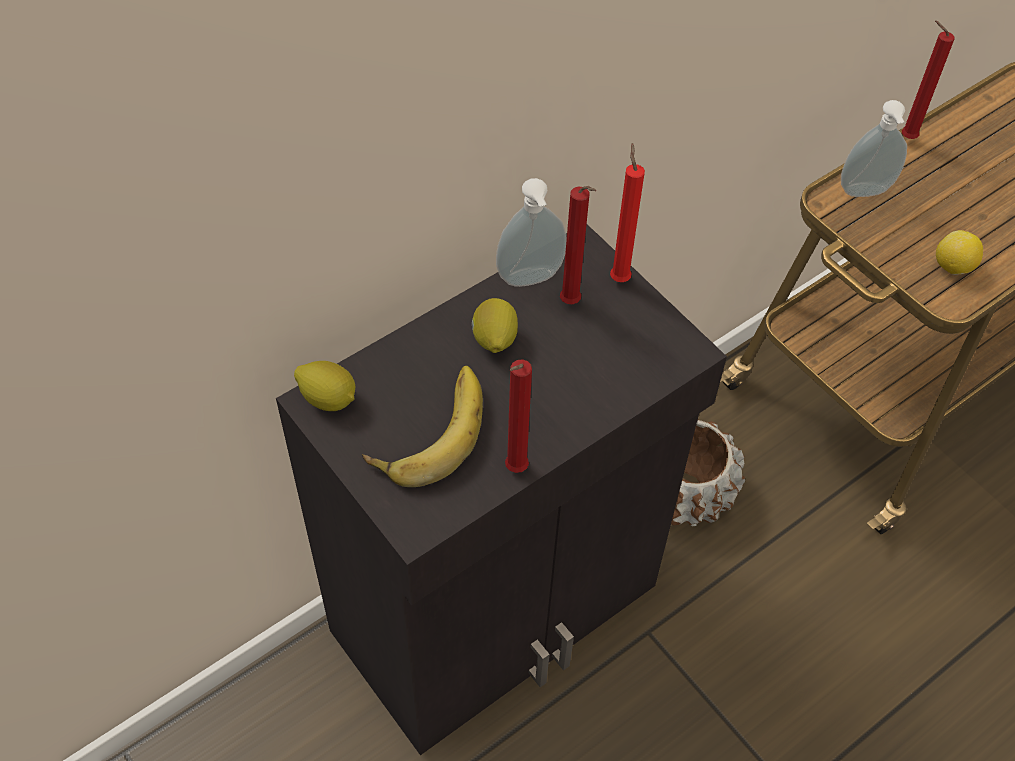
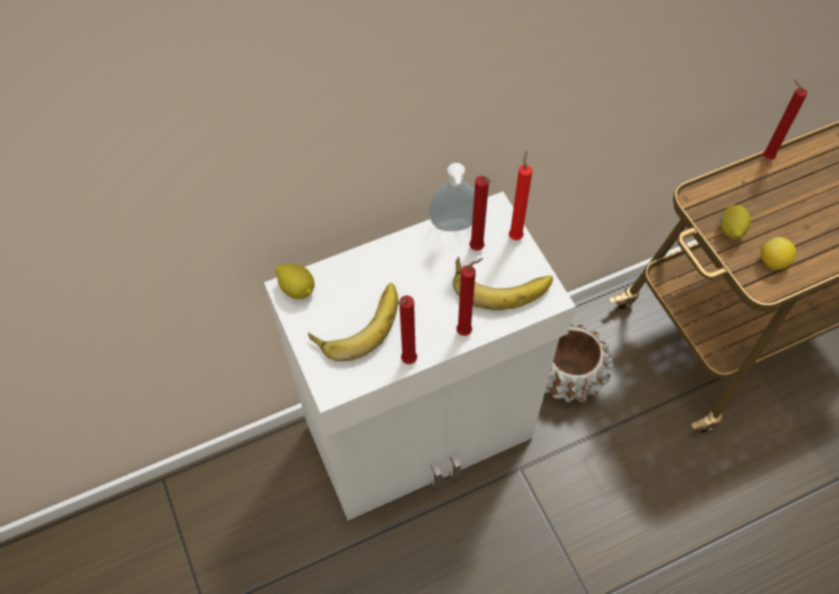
camera: 15 degrees right, 5 degrees up
black cabinet [276,224,727,755] -> white cabinet [264,191,576,520]
lemon [472,298,518,353] -> lemon moved to [720,205,751,239]
soap dispenser [841,100,907,197] -> none
none -> banana [453,256,553,310]
none -> red candle [456,258,483,336]

